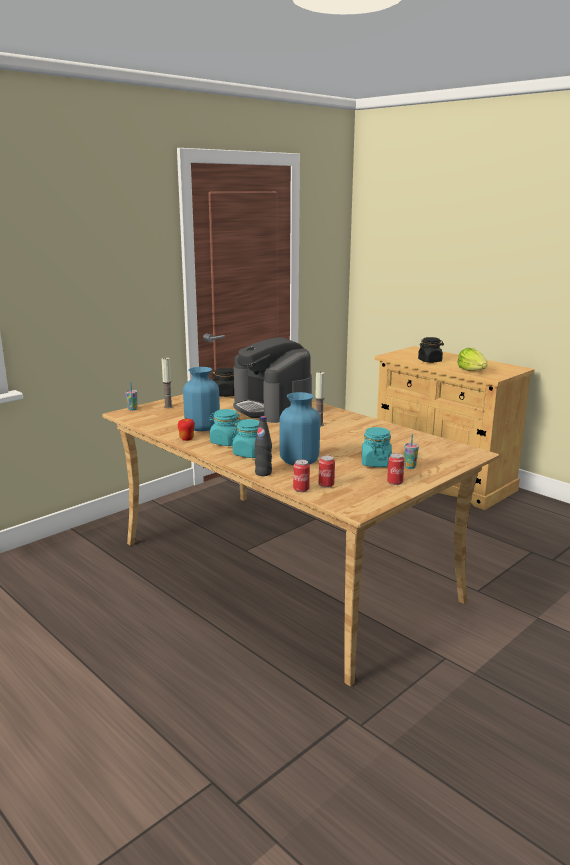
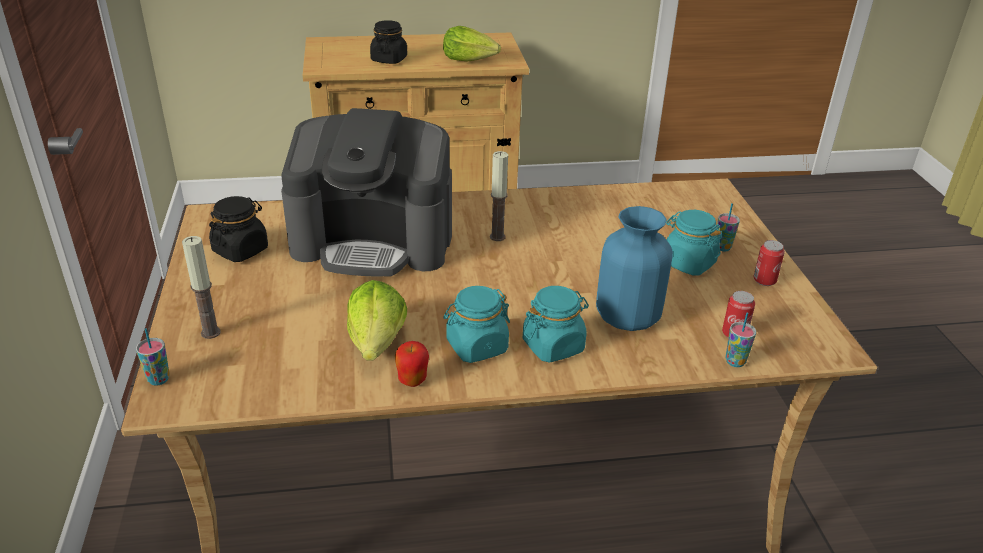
camera: 55 degrees left, 15 degrees up
blue vase [183,367,220,431] -> lettuce [347,280,407,360]
black bottle [255,416,272,476] -> none
can [293,460,310,492] -> cup [726,312,756,367]

